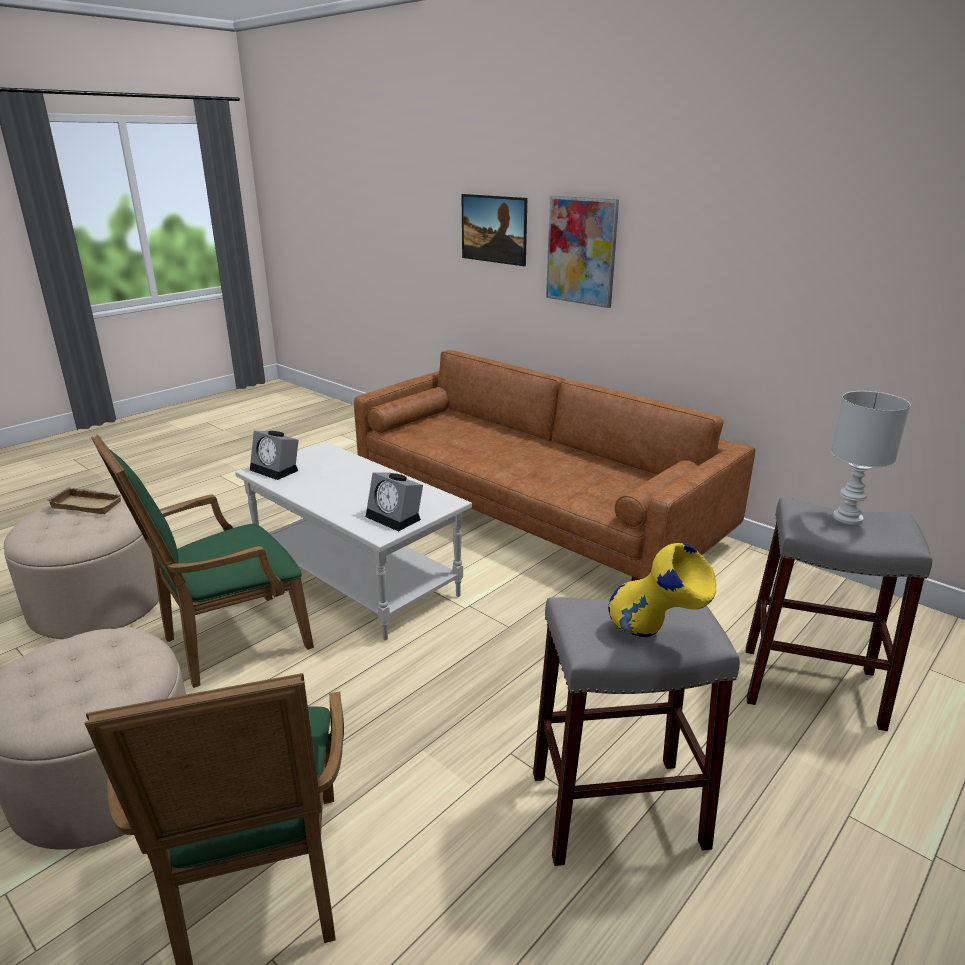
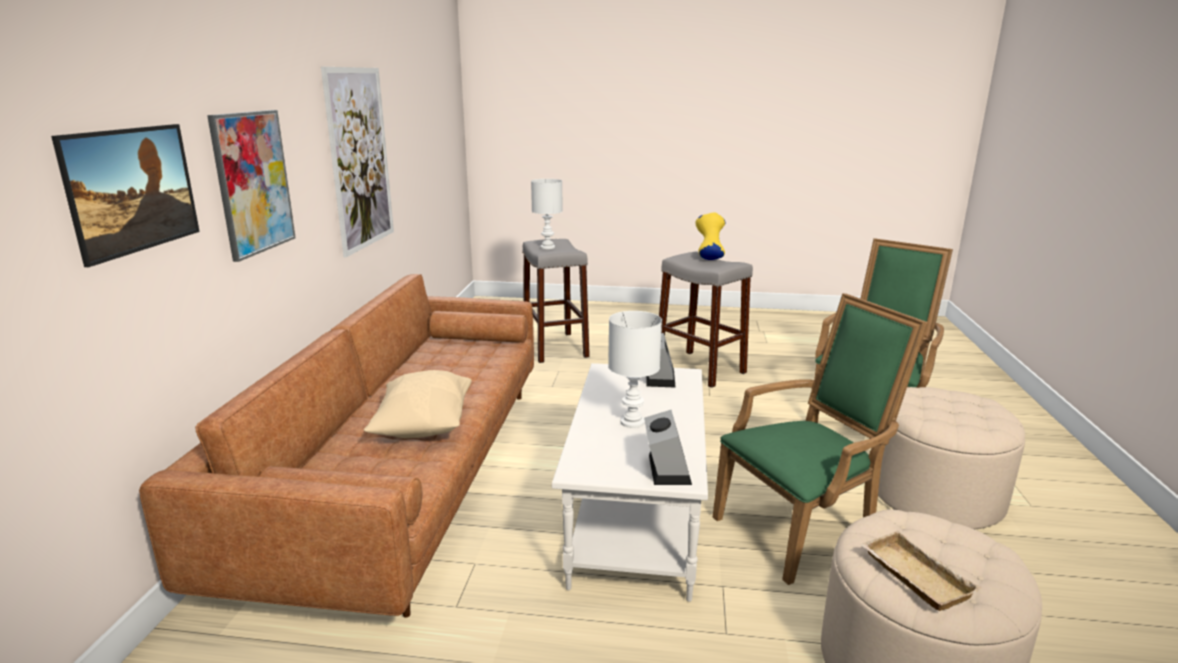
camera: 125 degrees left, 5 degrees down
green armchair [91,434,314,688] -> green armchair turned 45 degrees counterclockwise [713,293,929,585]
none -> picture [321,67,394,257]
none -> beige pillow [364,370,472,438]
none -> white table lamp [608,311,662,428]

